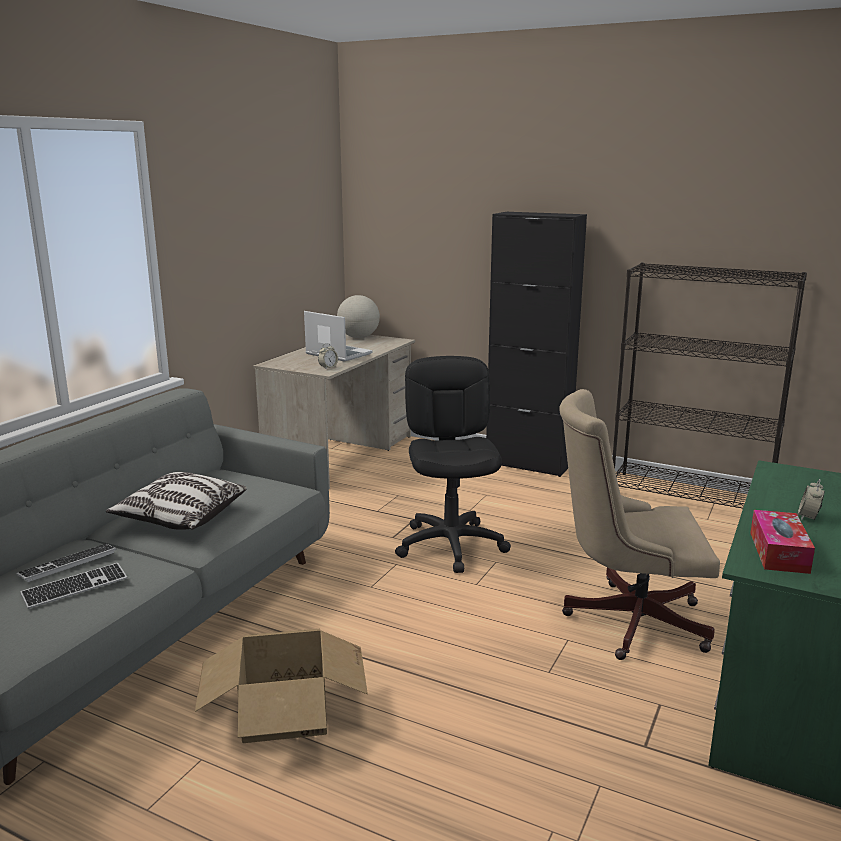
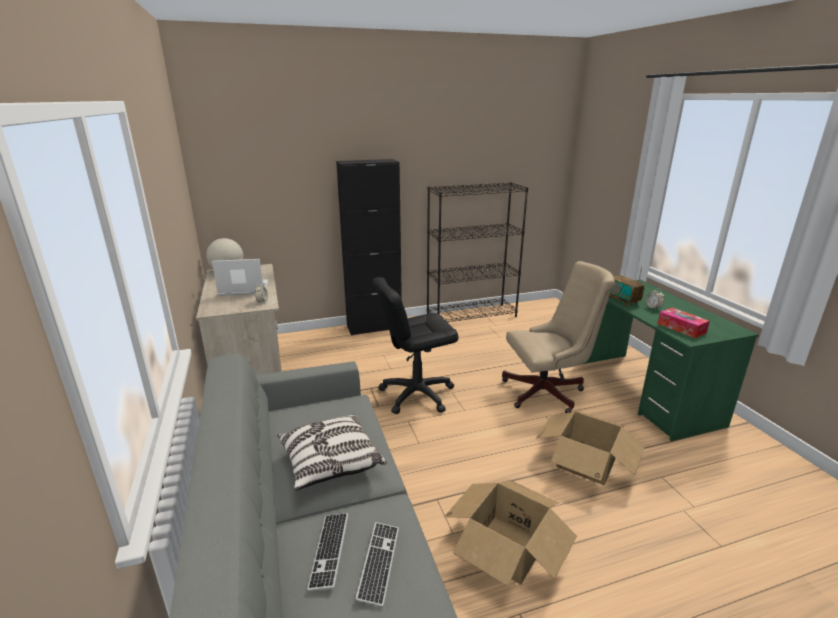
camera: 45 degrees left, 5 degrees up
black office chair [395,356,511,573] -> black office chair turned 60 degrees counterclockwise [373,277,458,414]
beige office chair [559,389,720,660] -> beige office chair turned 150 degrees counterclockwise [502,261,615,413]
none -> cardboard box [536,412,645,485]
none -> radio [609,265,645,307]

